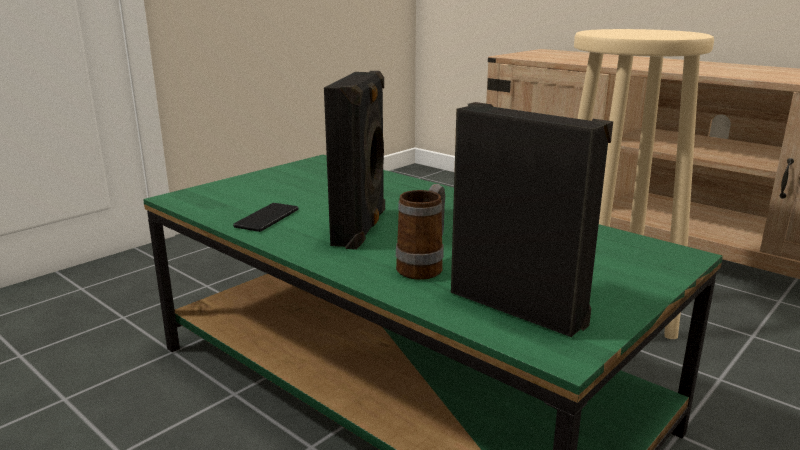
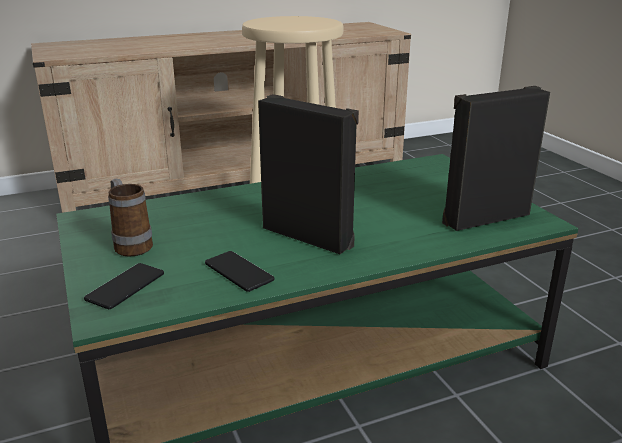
camera: 65 degrees left, 5 degrees up
mug [396,184,445,280] -> mug moved to [108,178,153,256]
none -> phone [84,263,164,309]

